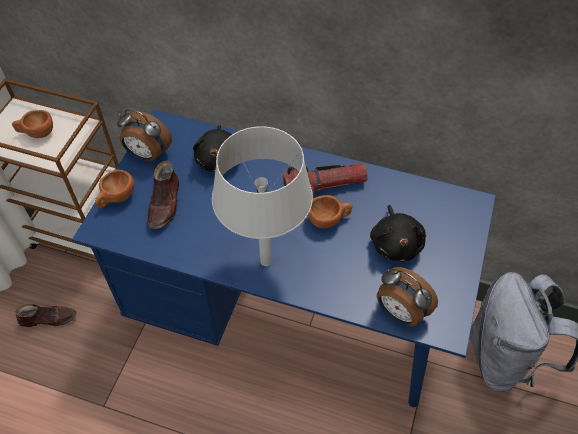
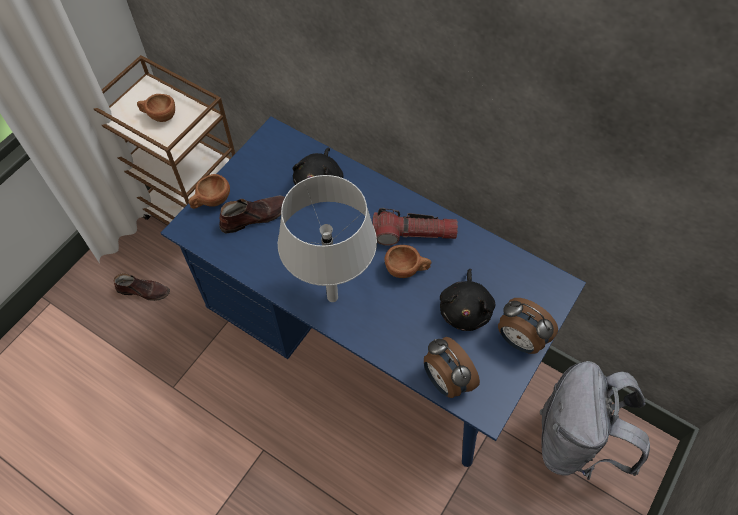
camera: 15 degrees right, 5 degrees up
alarm clock [117,109,172,161] -> alarm clock moved to [498,298,558,354]
brown shoe [147,161,179,229] -> brown shoe turned 135 degrees counterclockwise [219,195,285,234]

